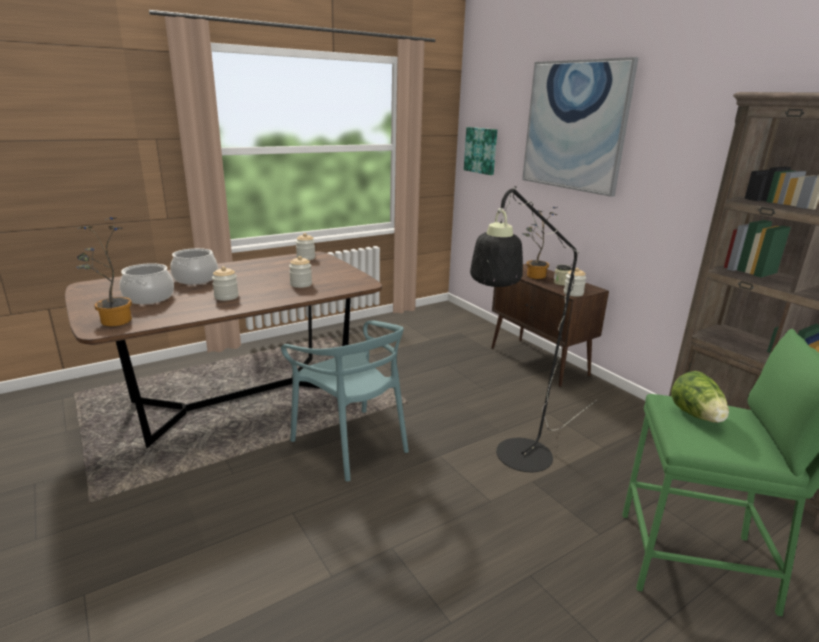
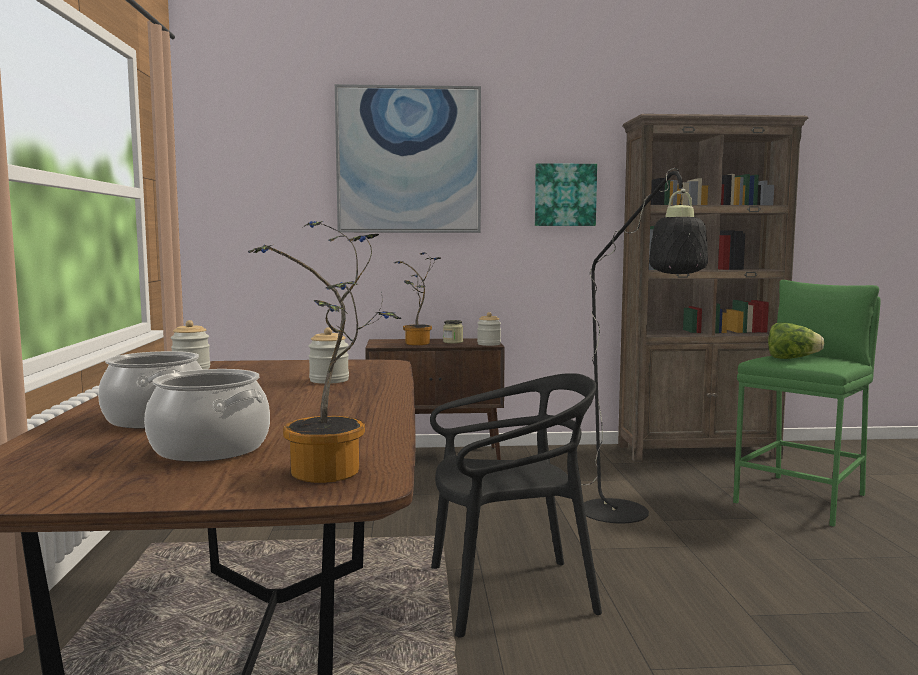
camera: 60 degrees left, 15 degrees down
jar [212,266,239,301] -> none
turquoise chair [281,320,409,481] -> black chair [430,373,602,638]
picture [464,127,497,175] -> picture moved to [535,163,597,226]

